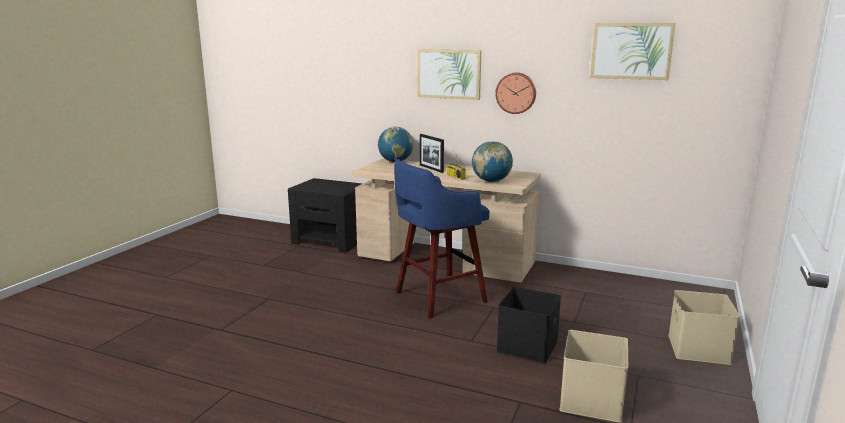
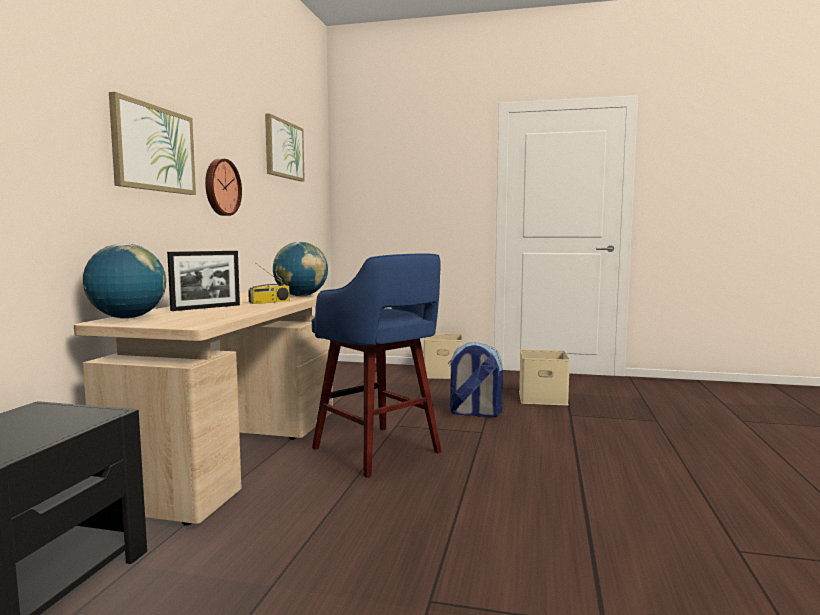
camera: 100 degrees left, 10 degrees down
black storage box [497,286,561,363] -> backpack [448,342,503,418]

